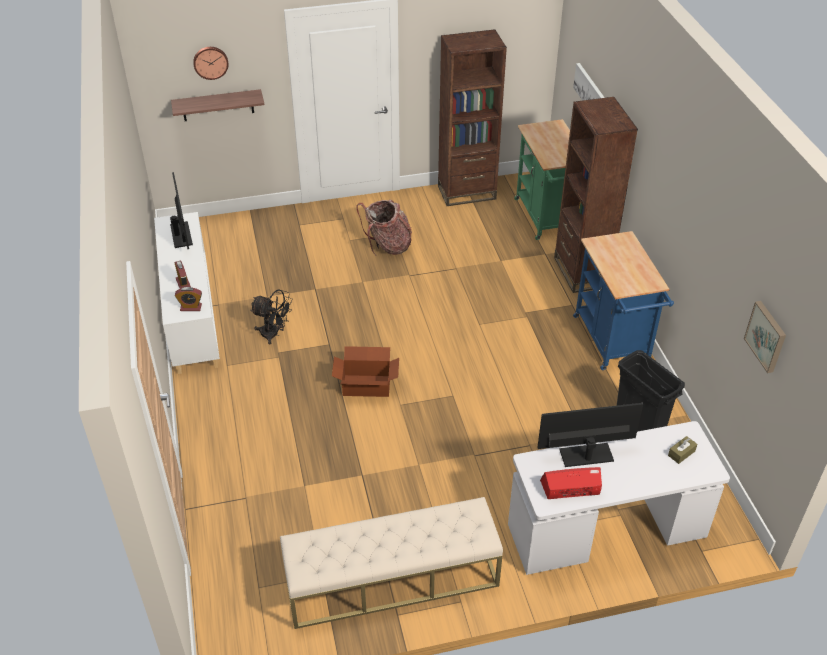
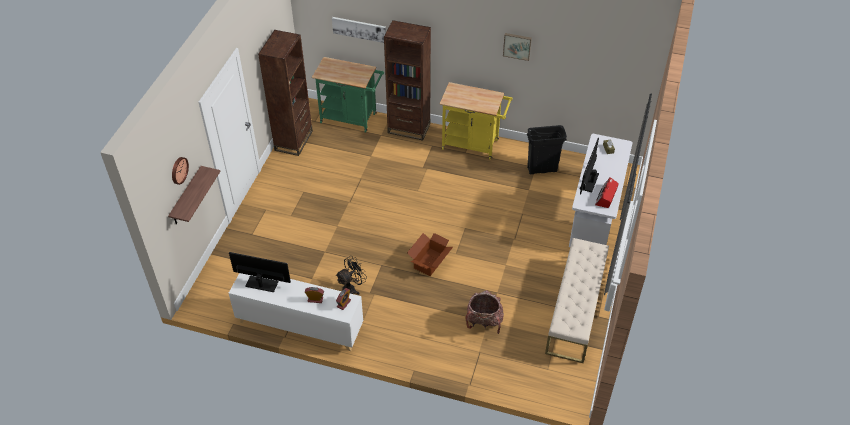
camera: 60 degrees left, 5 degrees up
backpack [356,199,412,256] -> backpack moved to [465,290,504,334]
blue cart [573,231,674,370] -> yellow cart [440,82,513,160]
picture [744,301,786,373] -> picture moved to [503,33,532,61]

